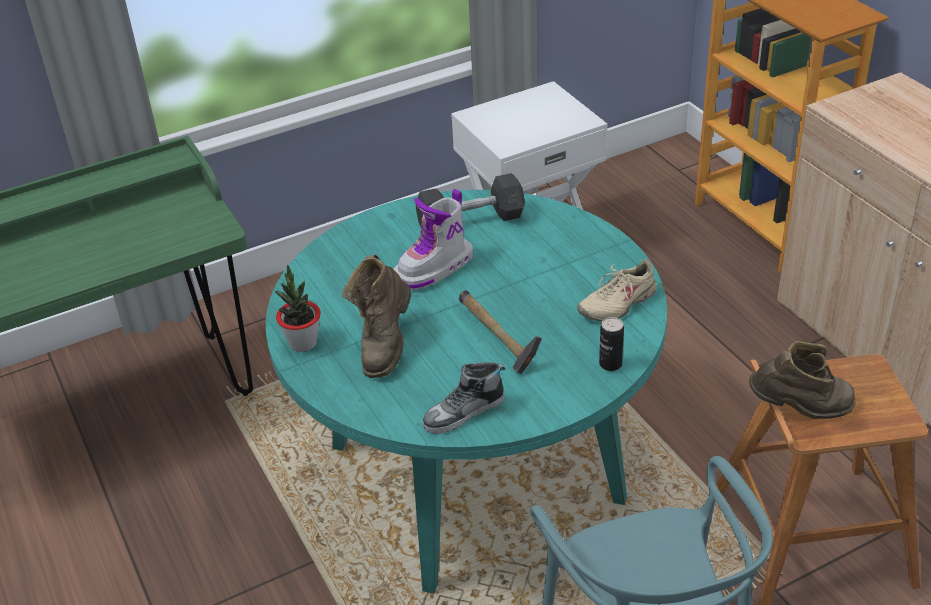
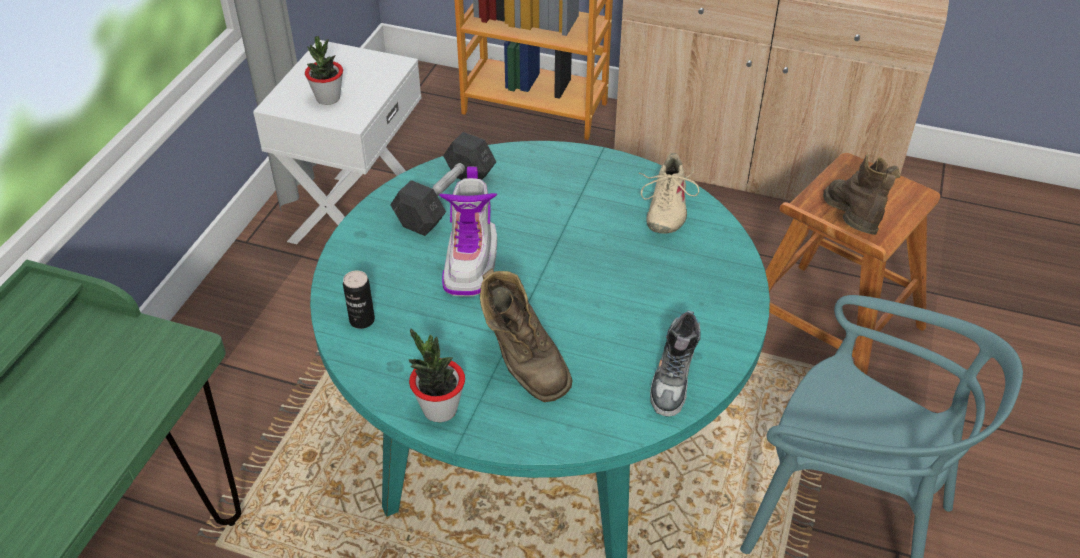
camera: 45 degrees left, 5 degrees up
hammer [459,290,542,374] -> none
can [599,317,624,371] -> can moved to [343,270,375,329]
brown boot [749,341,856,419] -> brown boot turned 45 degrees counterclockwise [823,154,900,235]
none -> potted plant [305,36,343,105]

